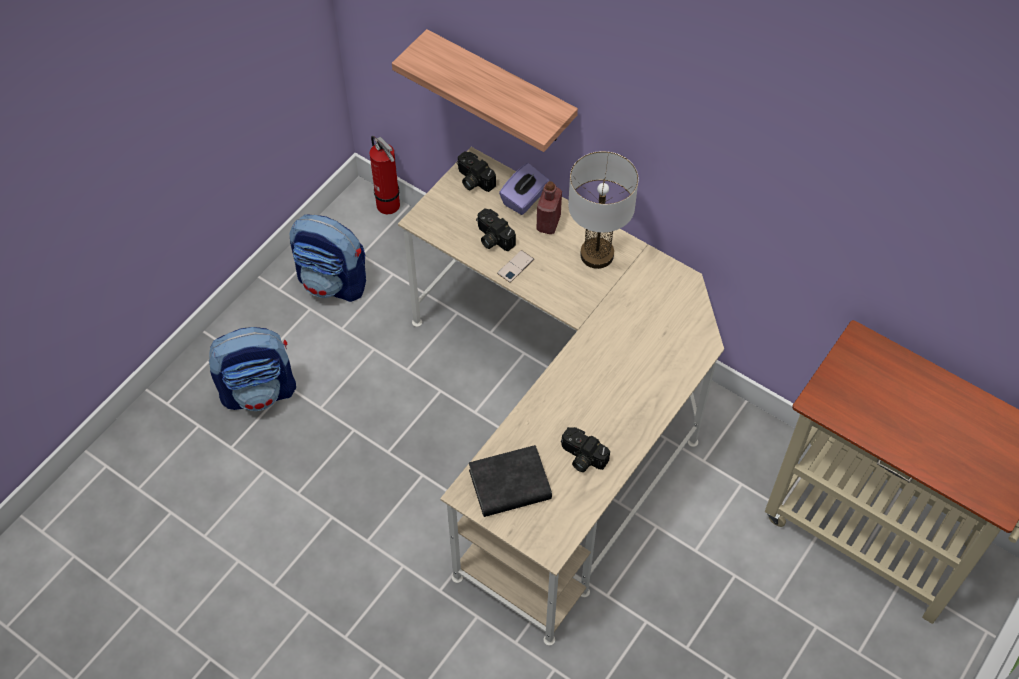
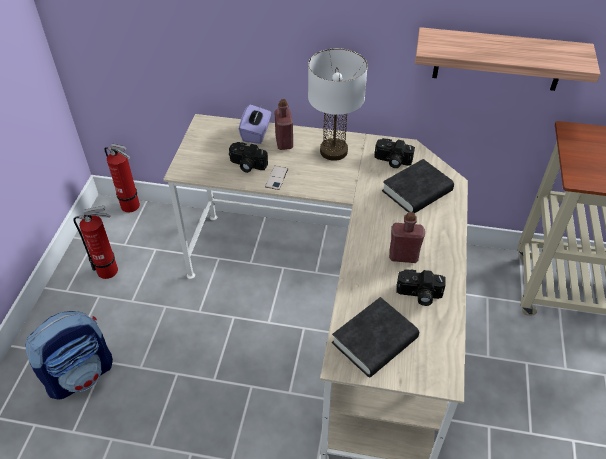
camera: 25 degrees left, 10 degrees down
backpack [290,214,366,302] -> fire extinguisher [73,206,118,279]
shelf [392,29,578,152] -> shelf moved to [415,27,600,91]
camera [457,151,496,192] -> camera moved to [374,138,415,168]
none -> black book [382,159,454,213]
none -> red bottle [389,212,425,263]

